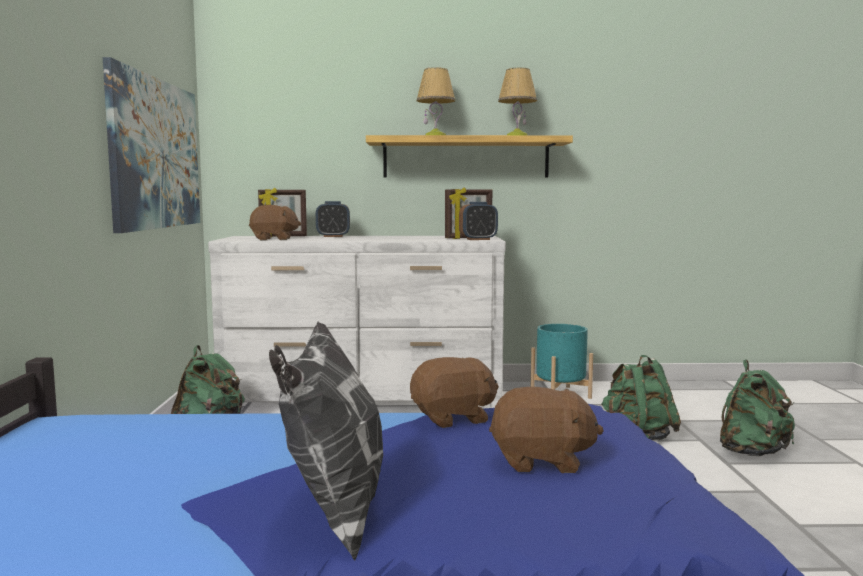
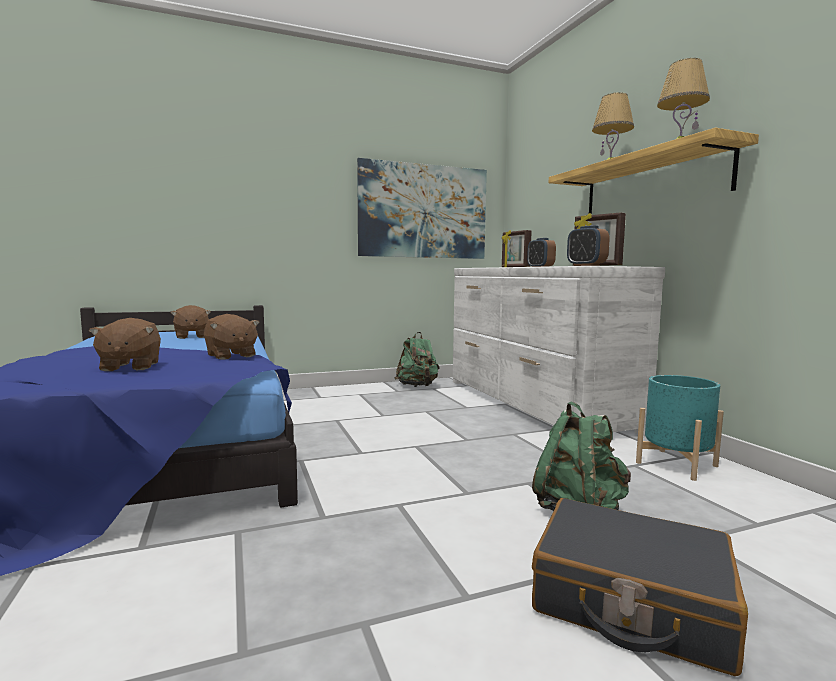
camera: 70 degrees right, 0 degrees up
brown plush toy [249,205,301,240] -> brown plush toy moved to [171,305,211,339]
pillow [269,321,383,561] -> none
green backpack [720,359,795,456] -> black suitcase [532,498,748,676]

